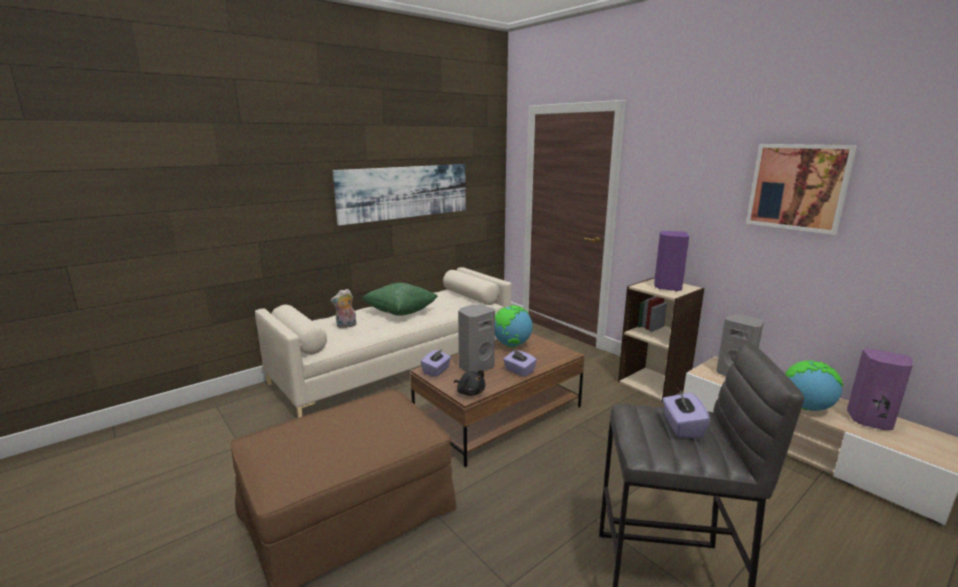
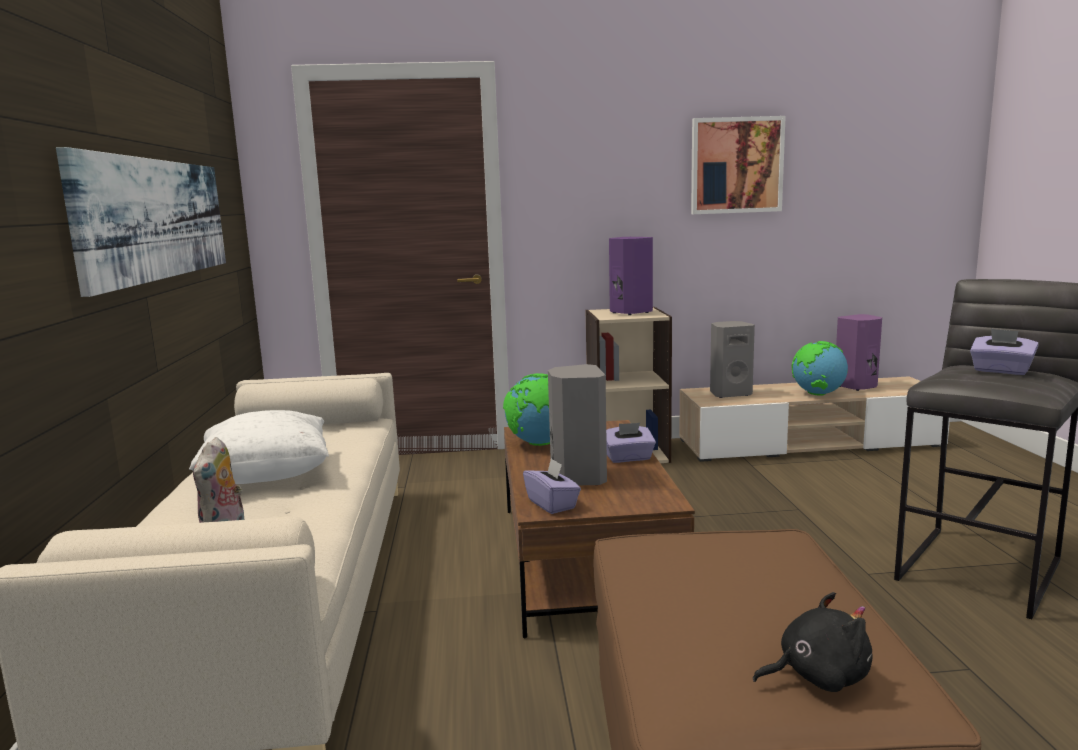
camera: 55 degrees left, 5 degrees down
green pillow [362,283,438,316] -> white pillow [189,410,329,484]
black plush toy [454,370,485,396] -> black plush toy moved to [753,592,873,692]

